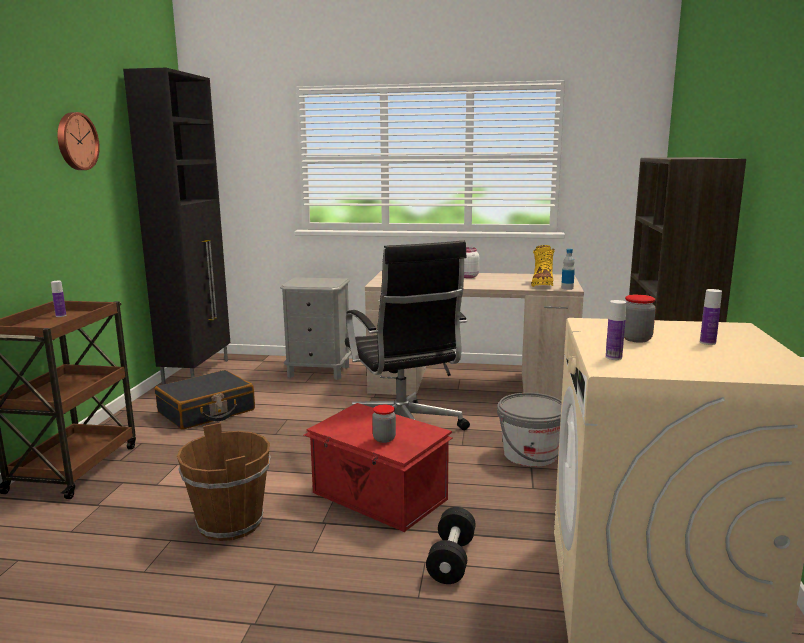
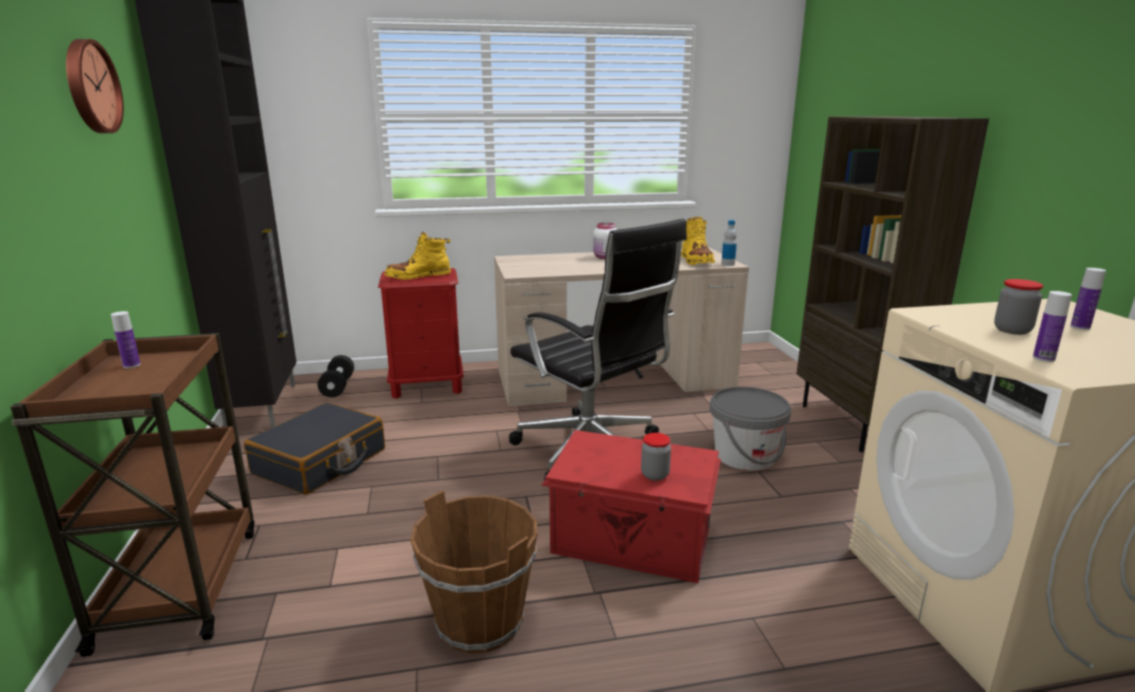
camera: 20 degrees left, 5 degrees up
grey nightstand [280,277,351,380] -> red nightstand [378,268,464,399]
black dumbbell [426,507,476,584] -> black dumbbell moved to [318,355,354,397]
none -> yellow boot [385,232,451,280]

